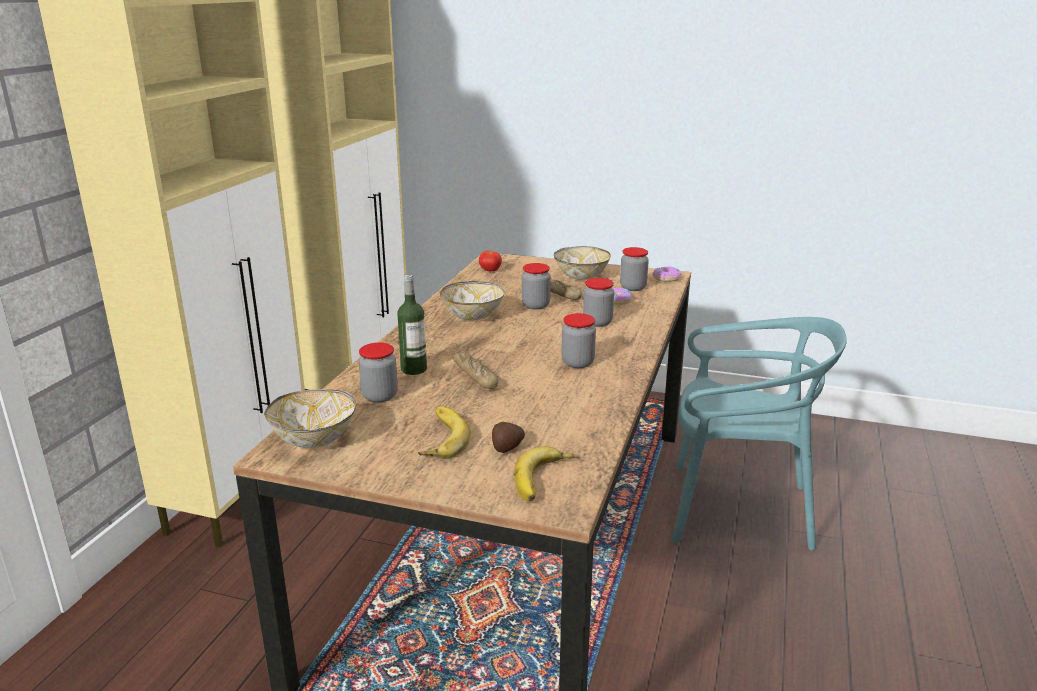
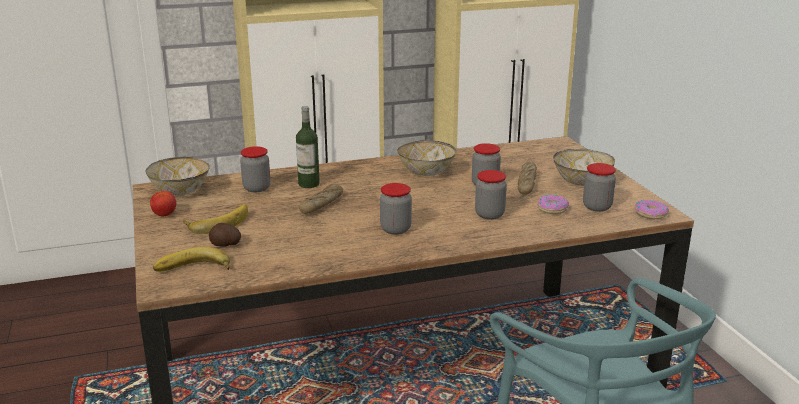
camera: 55 degrees right, 0 degrees up
tomato [479,251,502,271] -> tomato moved to [150,191,176,216]

